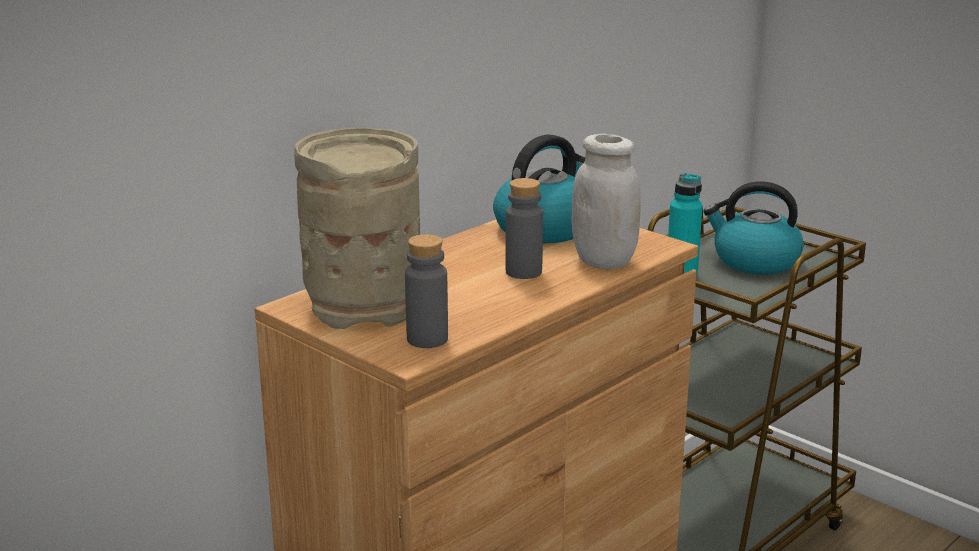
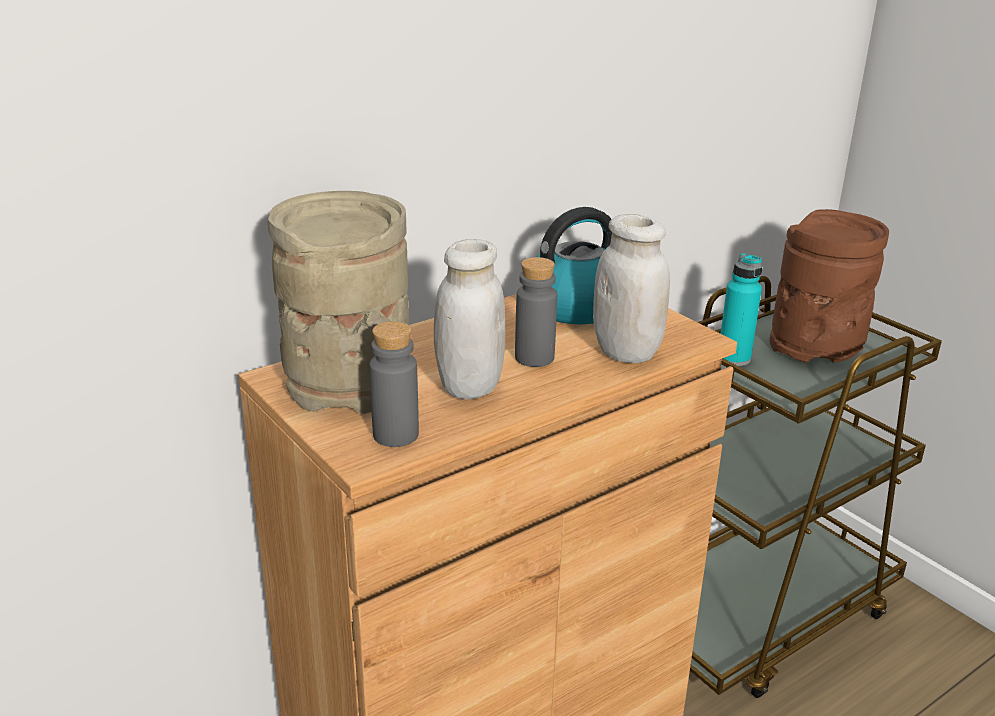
camera: 10 degrees right, 5 degrees up
kettle [703,181,804,274] -> brown vase [769,209,889,363]
none -> white jar [434,239,505,399]

